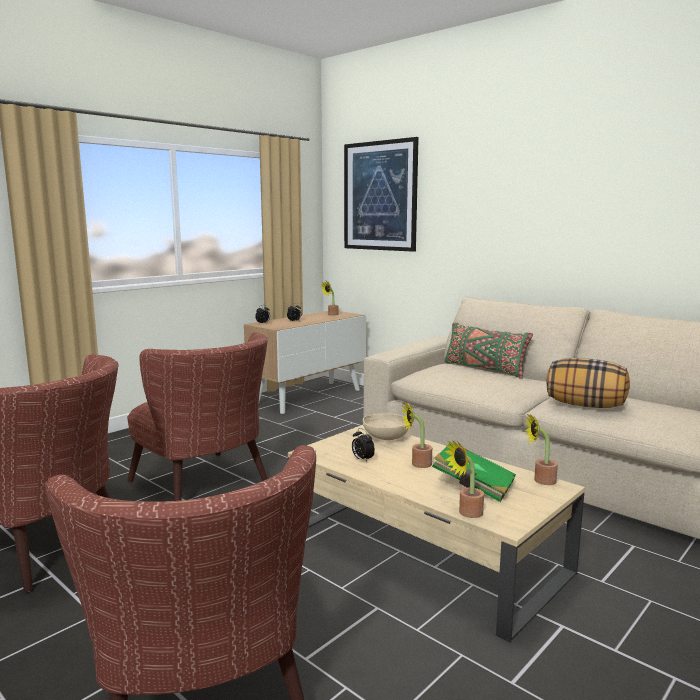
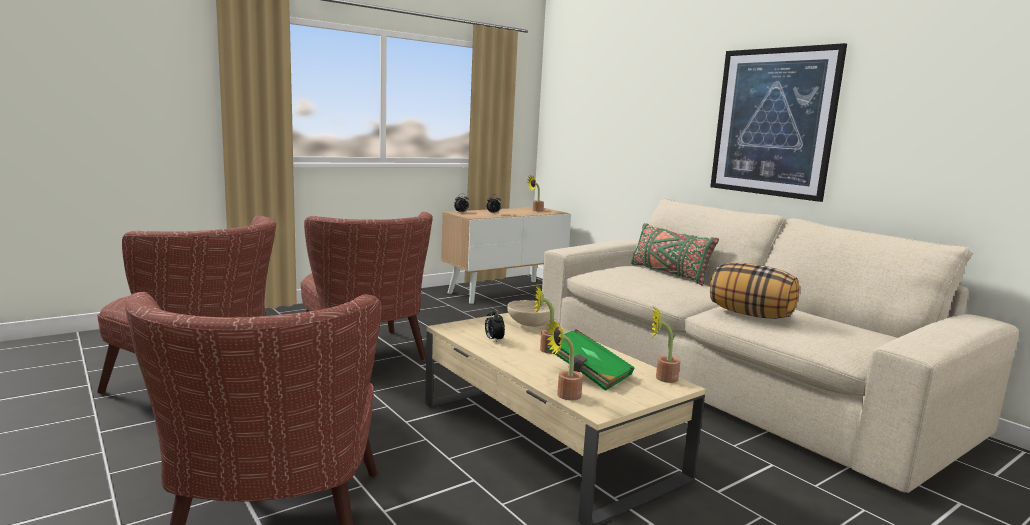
camera: 10 degrees right, 0 degrees up
picture [344,137,419,252] -> picture moved to [710,43,847,202]

